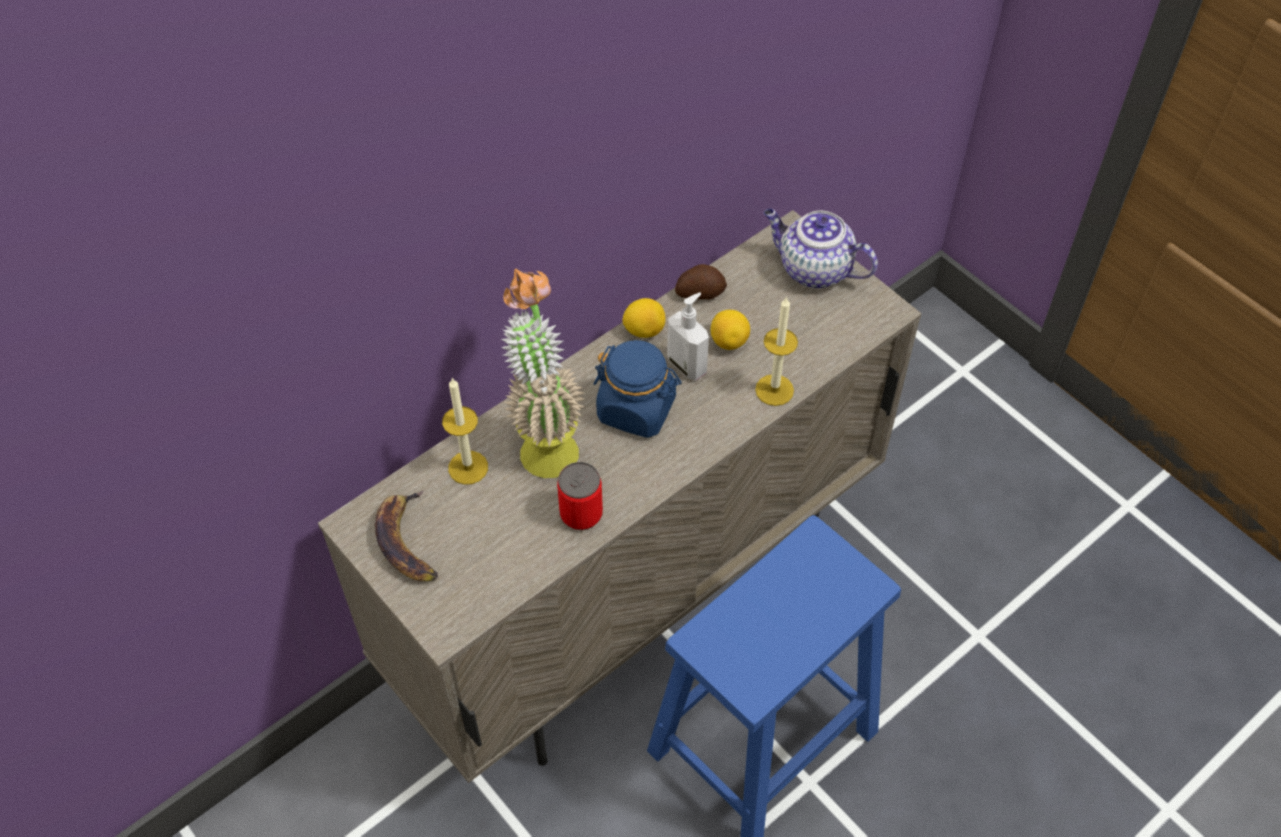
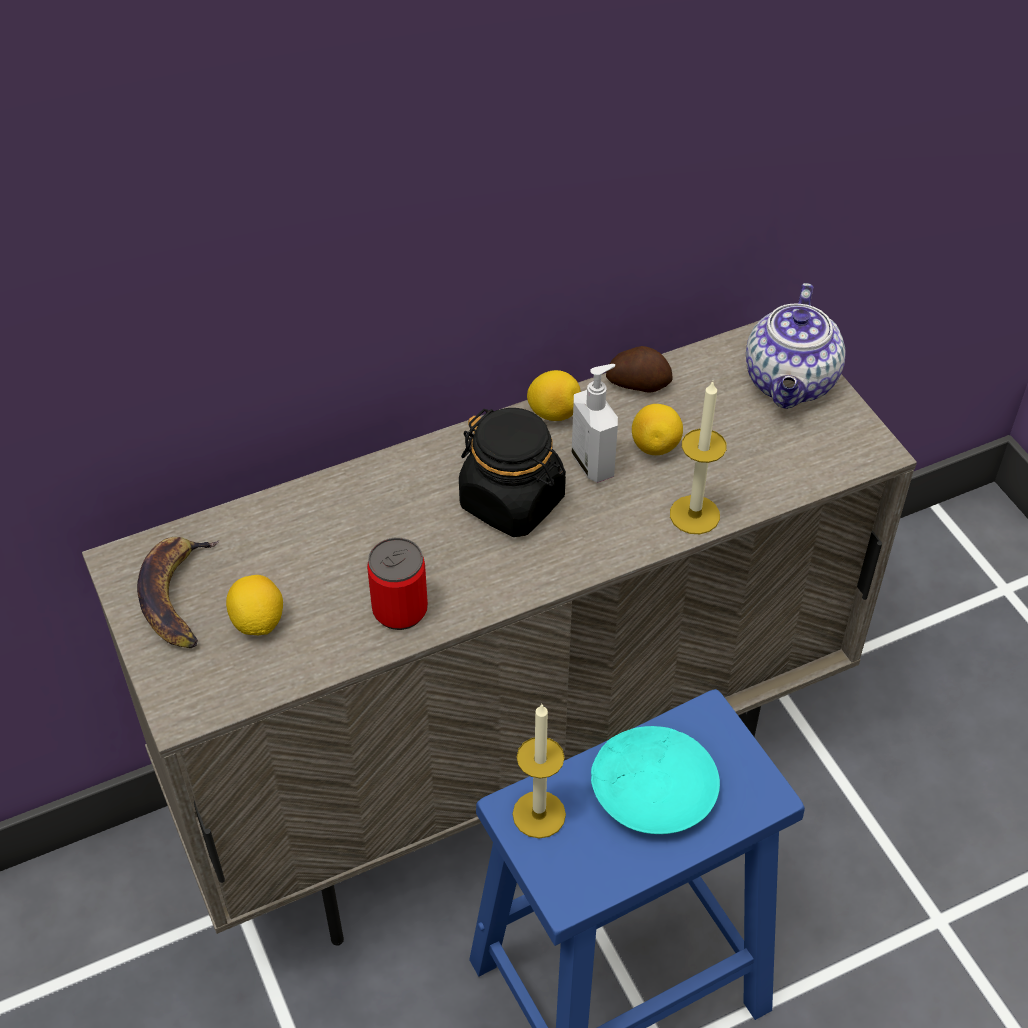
camera: 15 degrees right, 5 degrees down
candle [442,378,488,485] -> candle moved to [512,703,566,838]
potted plant [501,269,585,478] -> none
blue jar [593,340,682,438] -> black jar [459,408,566,537]
teapot [764,209,878,289] -> teapot turned 120 degrees counterclockwise [746,283,846,409]
none -> lemon [226,575,283,636]
none -> turquoise plate [591,726,720,834]

